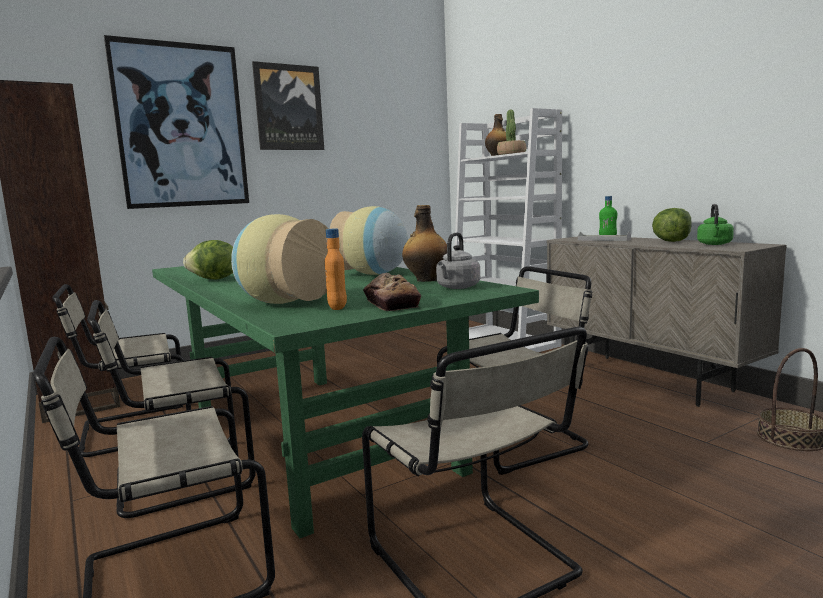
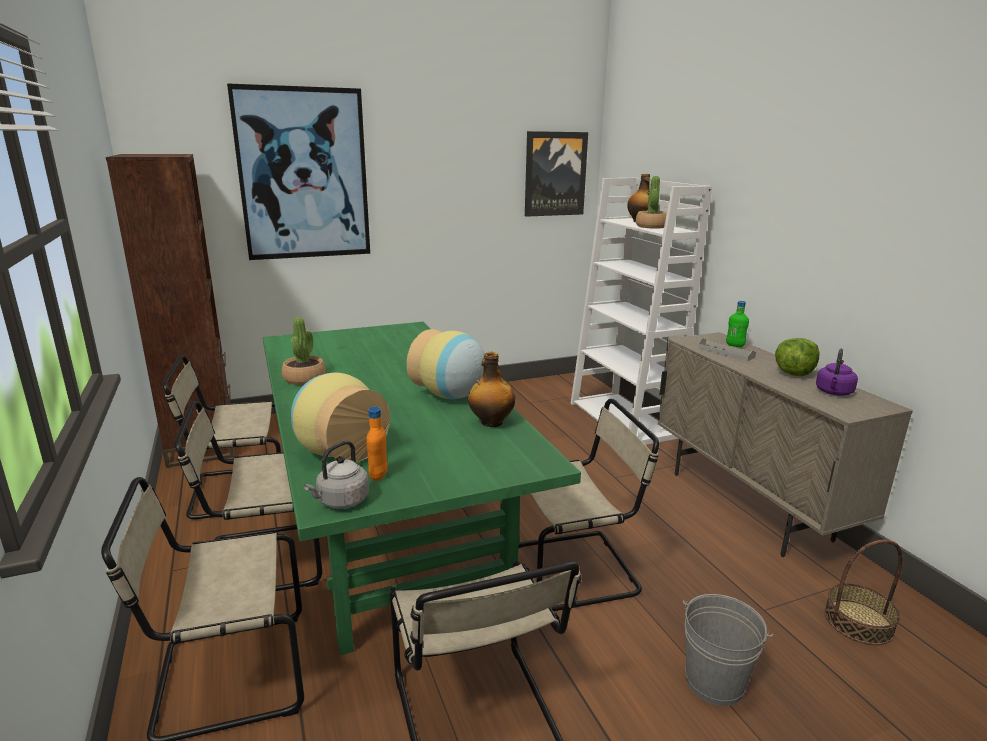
camera: 10 degrees right, 10 degrees up
lettuce [183,240,233,280] -> potted plant [282,317,326,385]
picture [252,61,324,150] -> picture moved to [525,131,588,217]
bread [363,272,421,311] -> none
grey kettle [436,232,480,289] -> grey kettle moved to [304,440,369,509]
green kettle [697,204,734,245] -> purple kettle [816,349,858,396]
none -> grey bucket [683,594,773,706]

